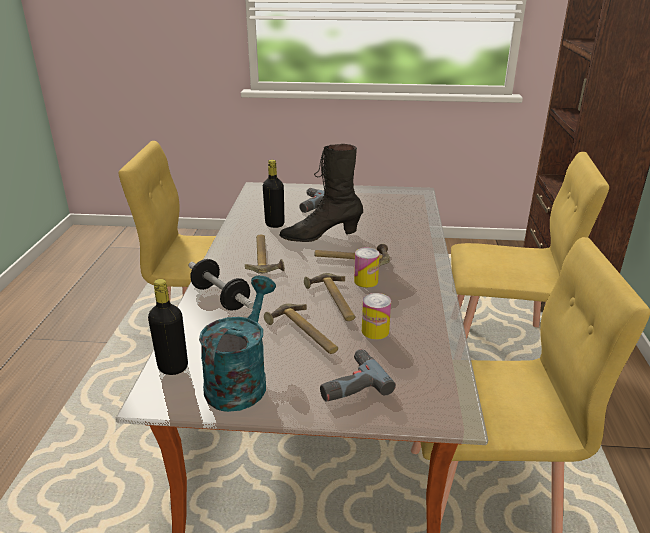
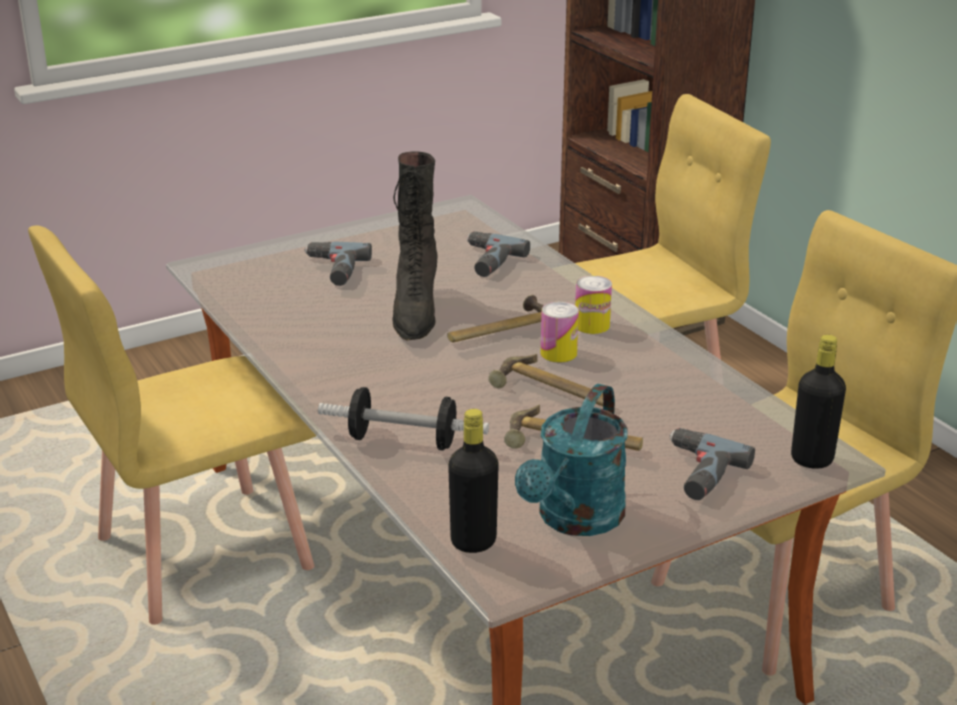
camera: 35 degrees left, 0 degrees up
turquoise watering can [199,276,276,412] -> turquoise watering can turned 135 degrees counterclockwise [515,384,628,536]
hammer [245,235,285,274] -> none
black bottle [263,160,284,228] -> black bottle moved to [791,335,846,469]
black boot [279,144,363,242] -> black boot turned 45 degrees counterclockwise [393,151,438,340]
can [362,293,391,340] -> can moved to [575,275,612,334]
none -> power drill [466,231,530,277]

